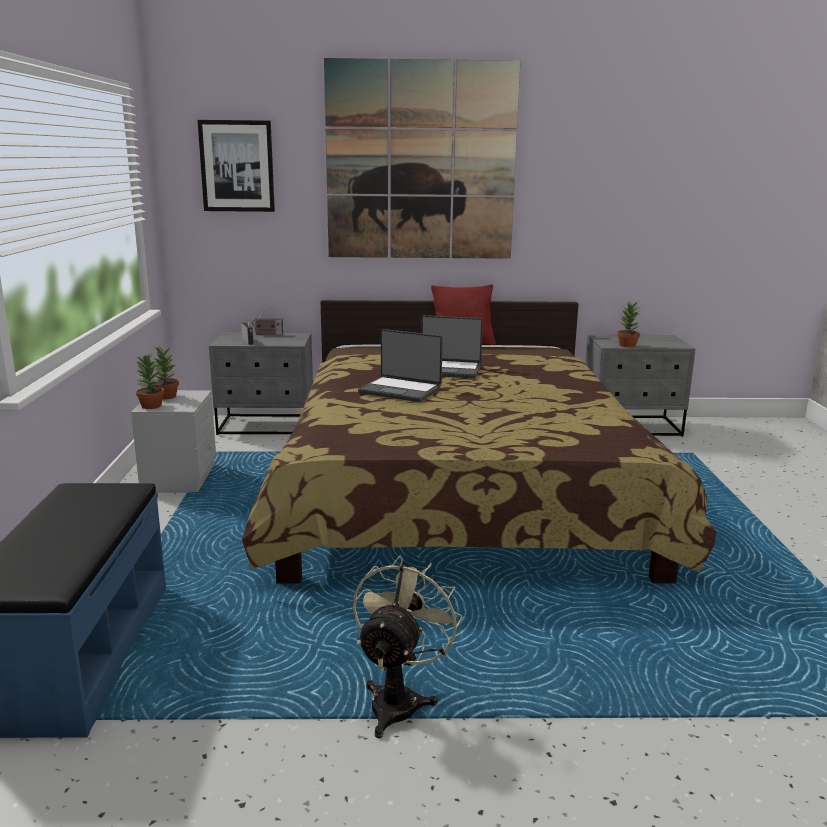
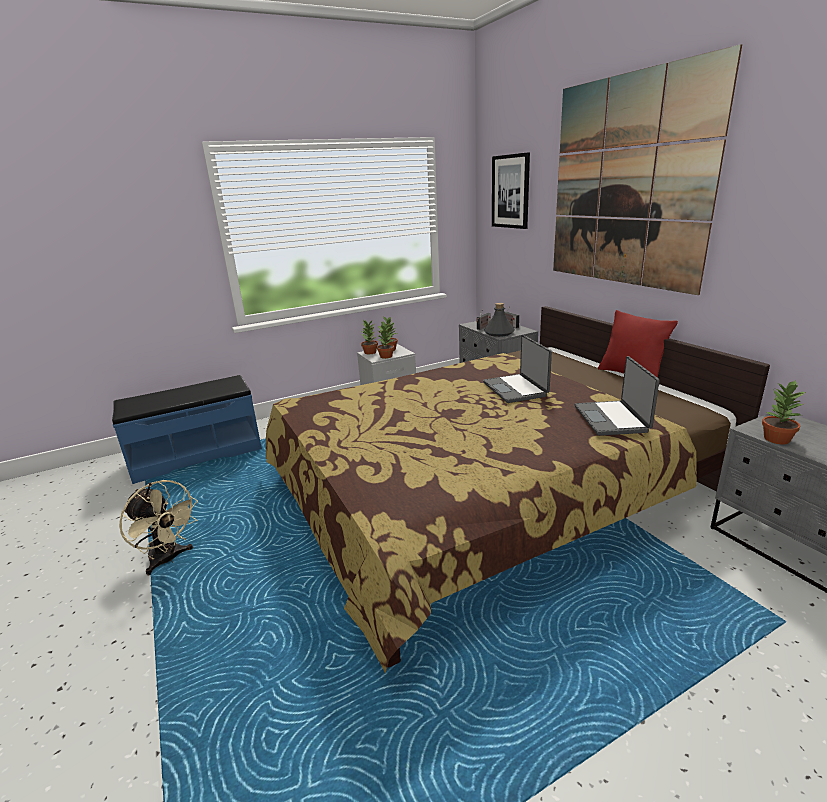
camera: 65 degrees right, 5 degrees up
beige fan [353,556,462,738] -> beige fan turned 45 degrees clockwise [119,480,198,575]
laptop [358,329,443,402] -> laptop moved to [575,356,660,436]
none -> potted plant [377,322,394,359]
none -> grey bottle [484,303,515,337]

